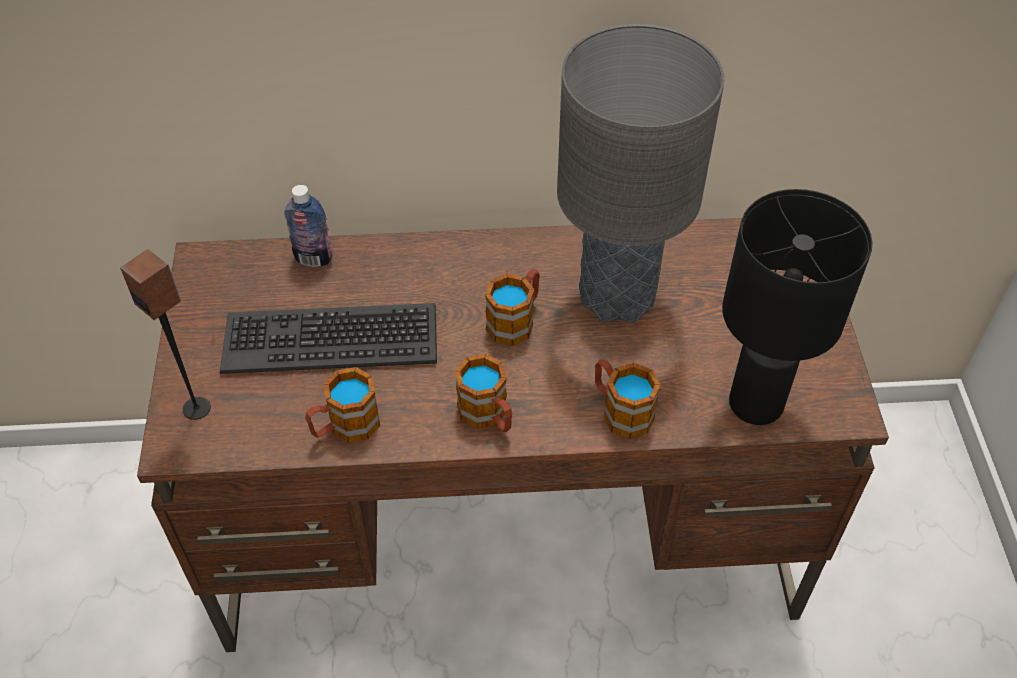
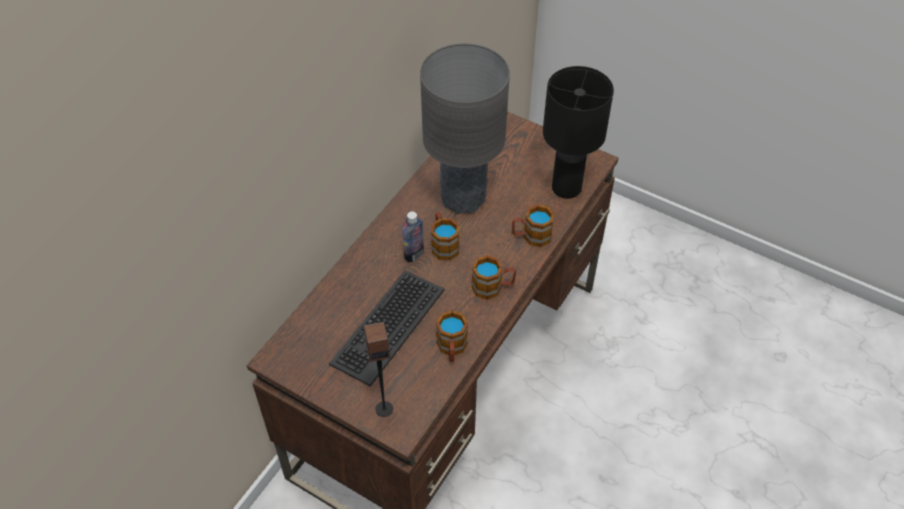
camera: 55 degrees left, 0 degrees up
bottle [284,185,333,267] -> bottle moved to [403,211,424,262]

